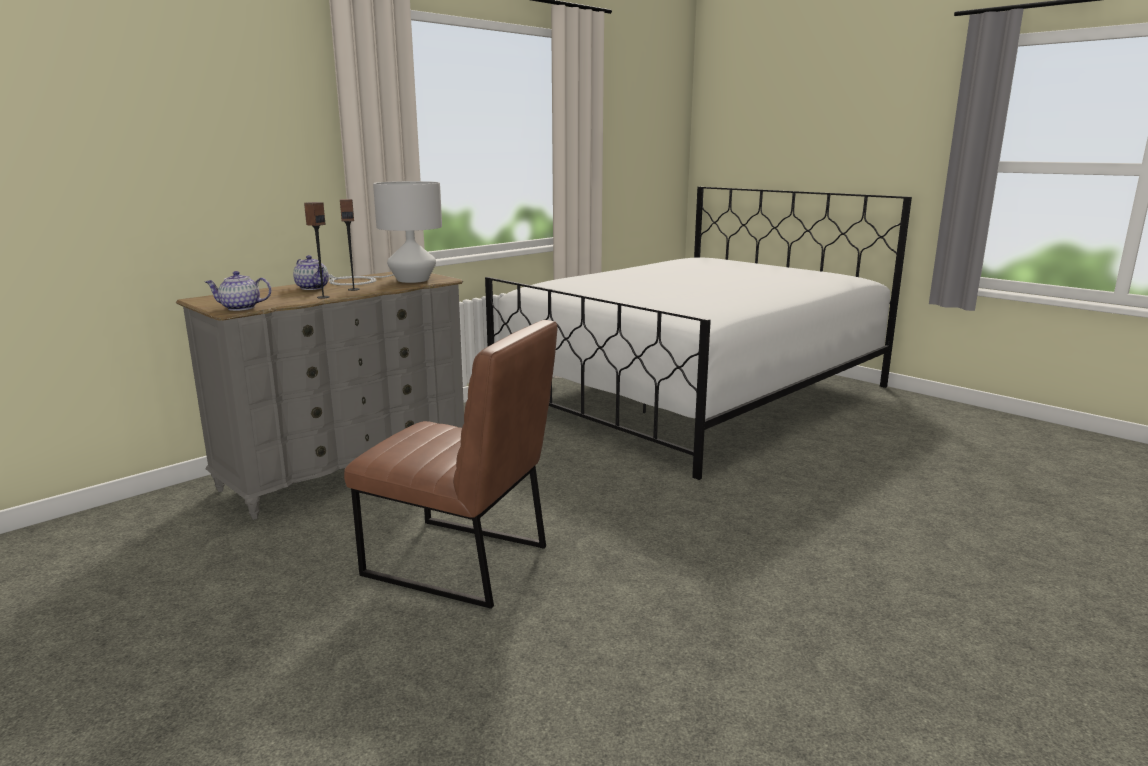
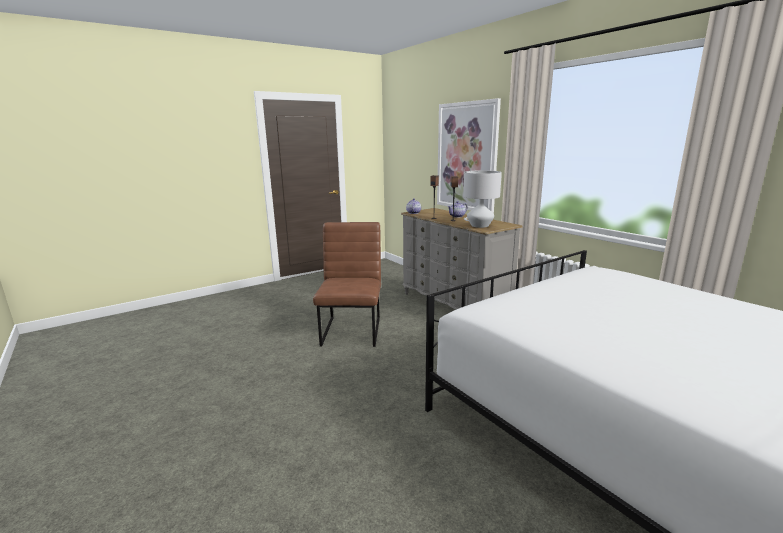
camera: 100 degrees right, 0 degrees up
brown chair [344,320,557,609] -> brown chair turned 150 degrees clockwise [313,222,381,347]
none -> picture [437,98,501,214]

